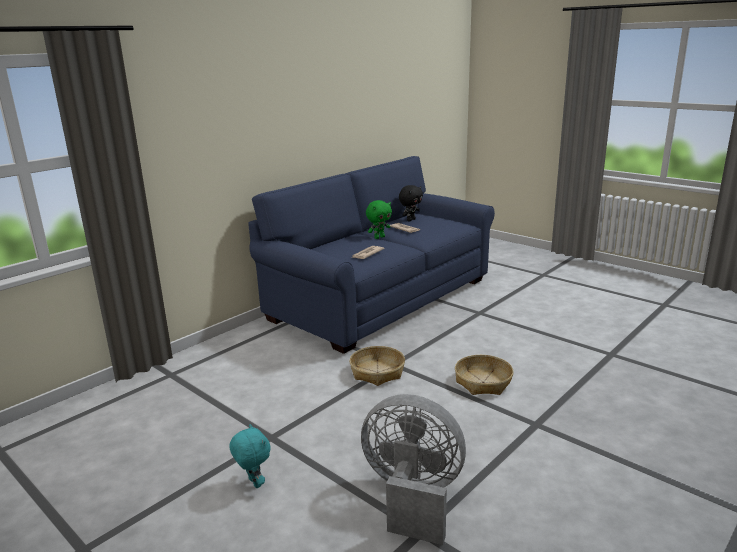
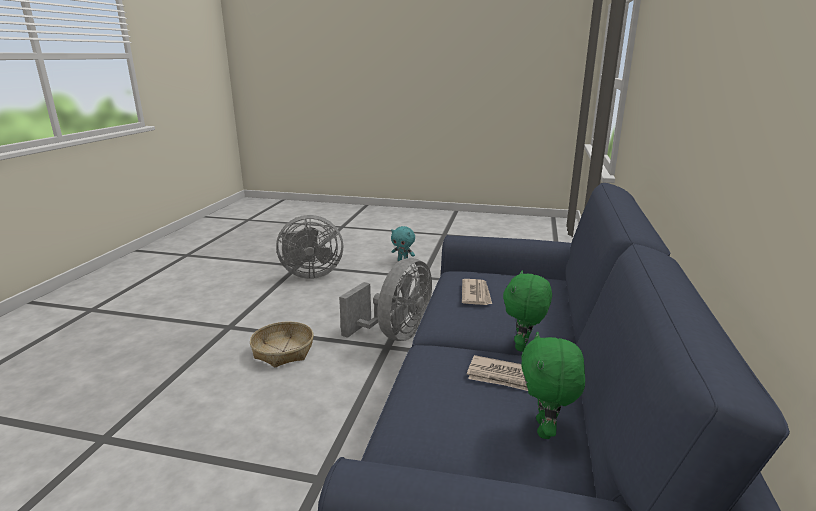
camera: 150 degrees right, 0 degrees up
basket [350,346,405,386] -> grey fan [339,258,432,341]
black plush toy [399,185,423,221] -> green plush toy [521,331,585,439]

